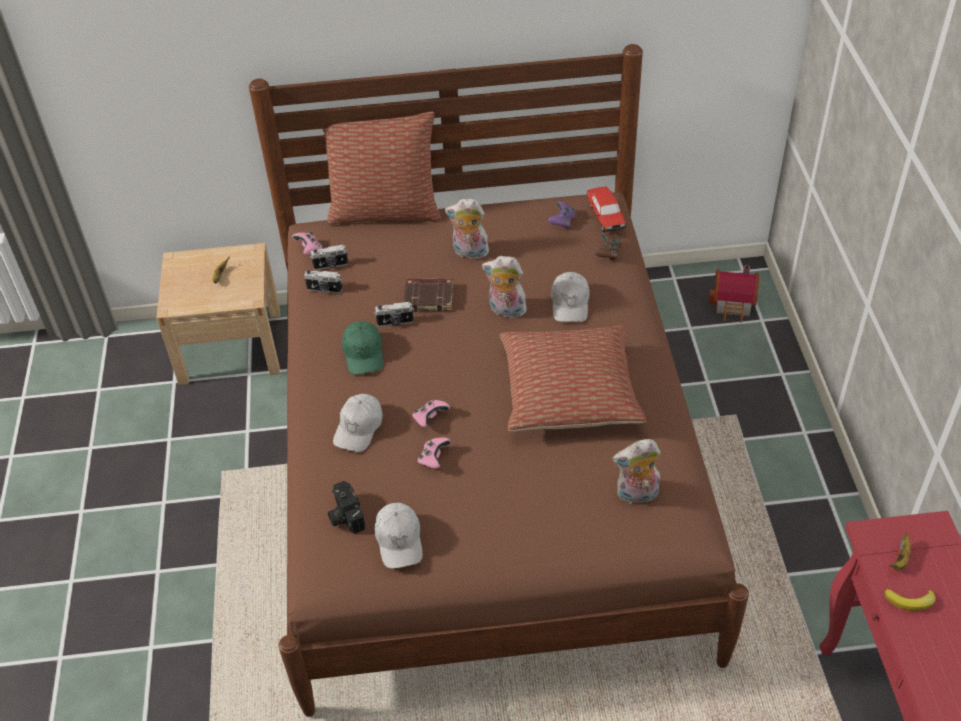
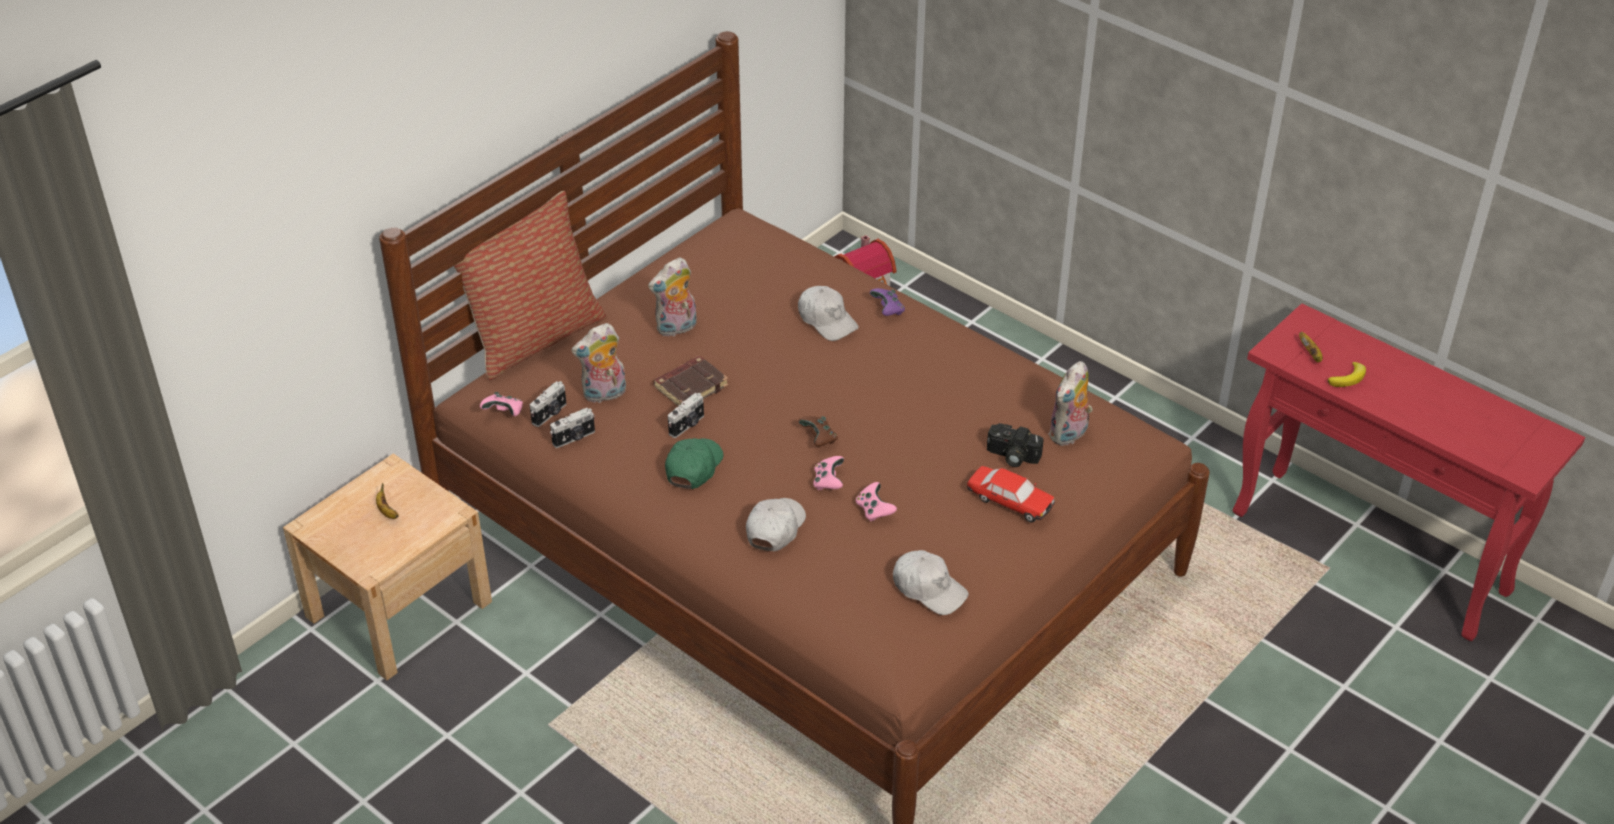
camera: 45 degrees left, 5 degrees down
camera [328,481,365,534] -> camera moved to [987,423,1044,467]
white cap [333,394,383,452] -> white cap turned 135 degrees counterclockwise [746,498,806,551]
green cap [342,321,383,375] -> green cap turned 105 degrees counterclockwise [665,438,724,489]
plush toy [482,256,527,318] -> plush toy moved to [571,323,626,403]
pillow [500,325,647,432] -> none
purple game controller [548,201,576,229] -> purple game controller moved to [870,288,905,316]
toy car [587,186,627,232] -> toy car moved to [967,466,1055,523]
brown game controller [595,232,621,260] -> brown game controller moved to [798,416,838,447]

